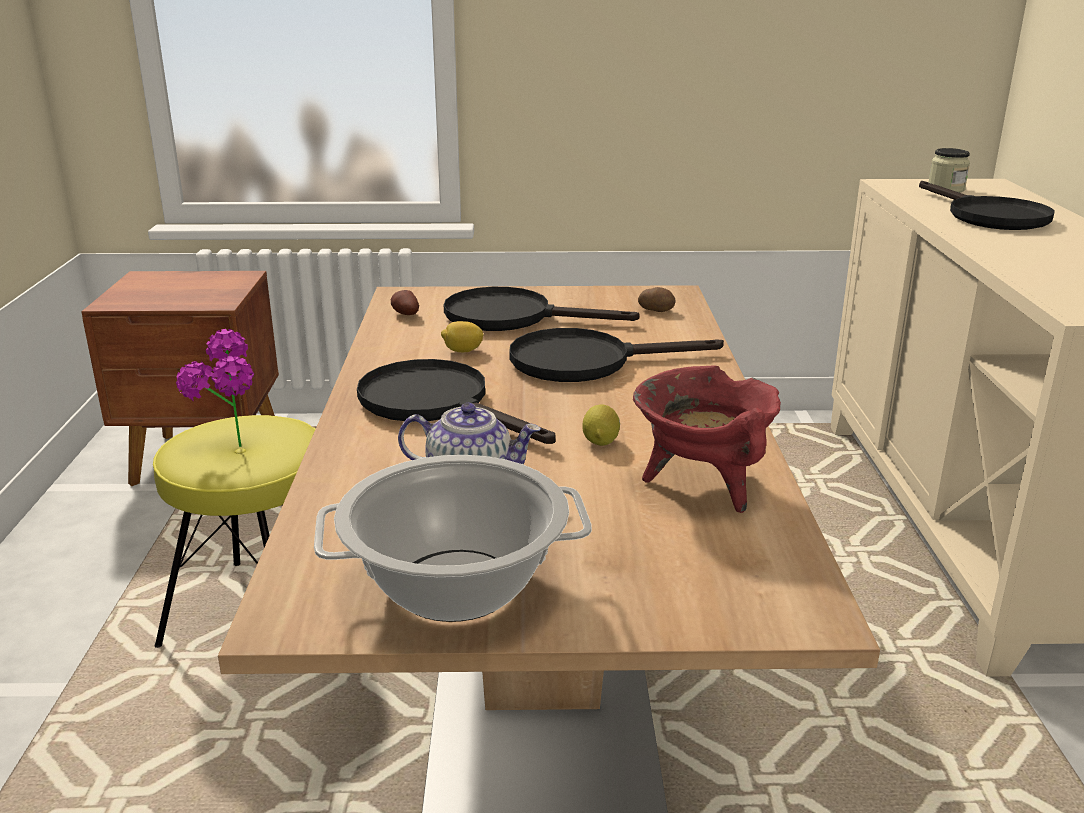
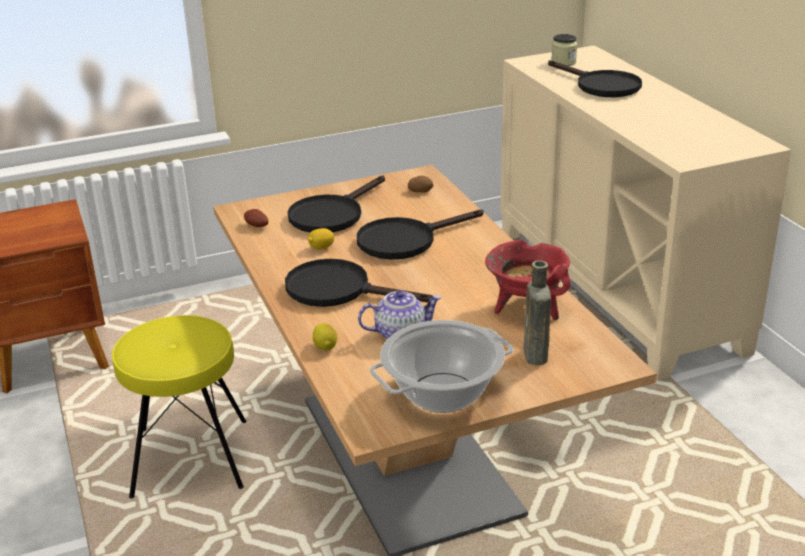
camera: 20 degrees left, 5 degrees up
potted plant [176,329,254,447] -> none
black frying pan [444,287,639,331] -> black frying pan turned 45 degrees counterclockwise [287,175,385,232]
lemon [582,404,620,446] -> lemon moved to [313,323,337,351]
none -> brown bottle [524,260,551,365]

